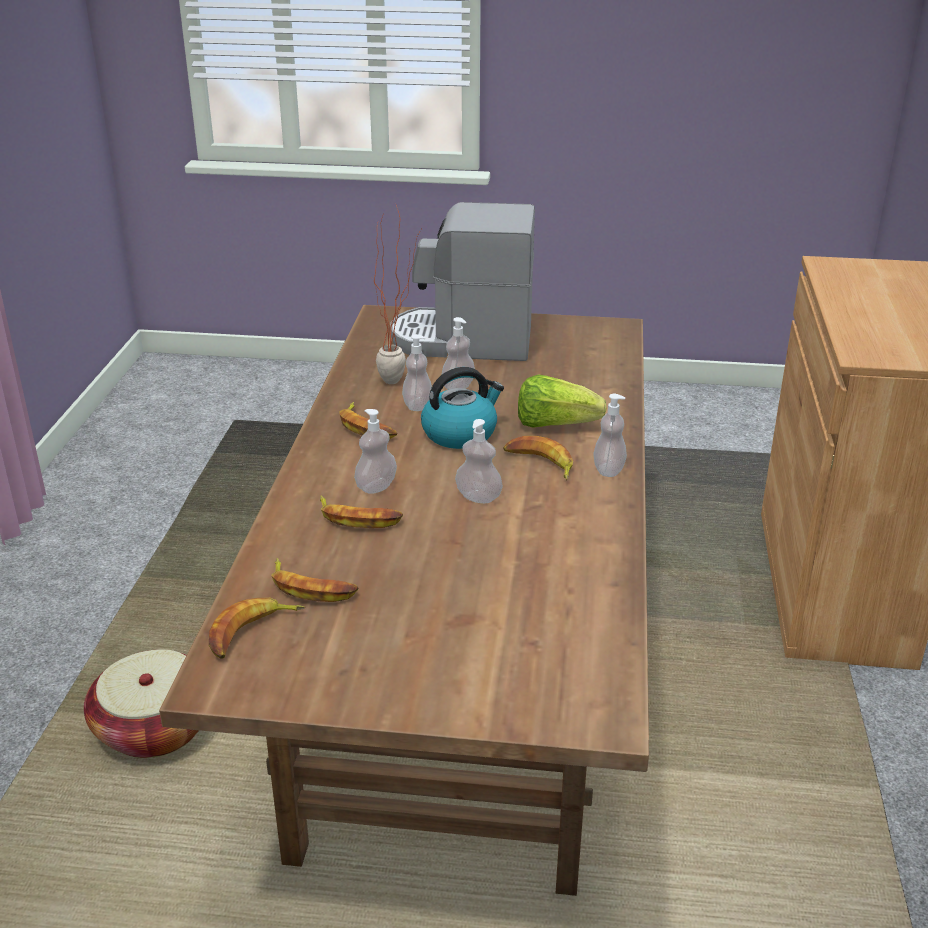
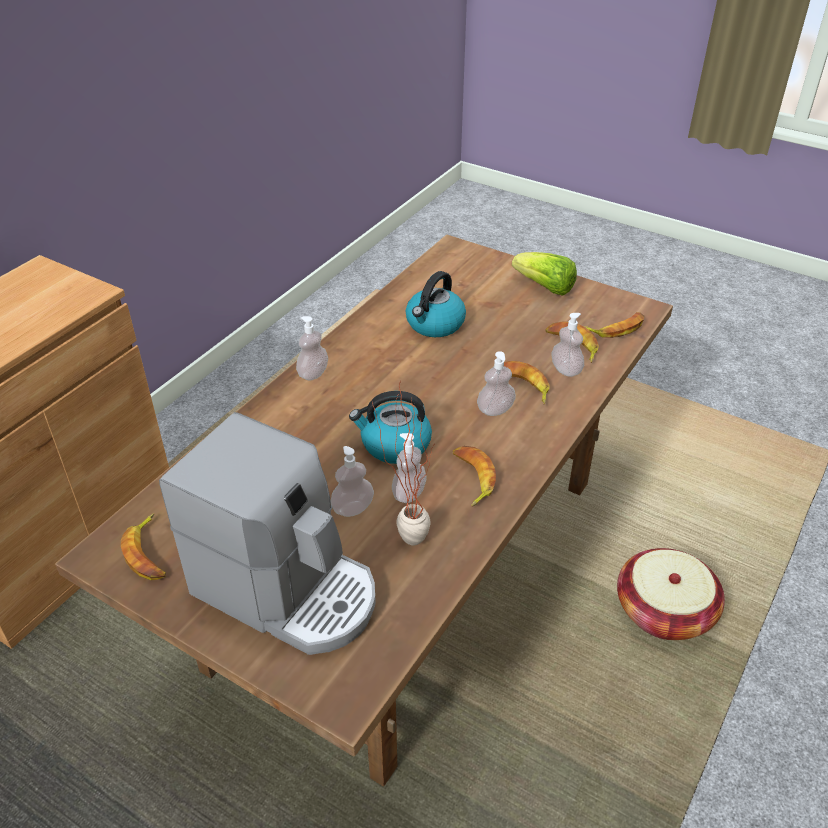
camera: 155 degrees left, 10 degrees up
soap dispenser [455,419,503,503] -> soap dispenser moved to [551,313,584,377]
banana [503,436,573,480] -> banana moved to [121,513,166,581]
lettuce [518,374,607,428] -> lettuce moved to [512,252,577,296]
none -> kettle [406,271,466,337]

